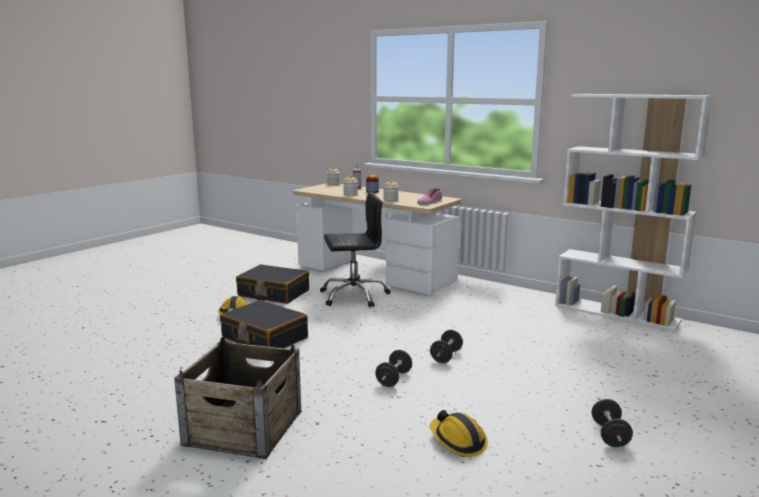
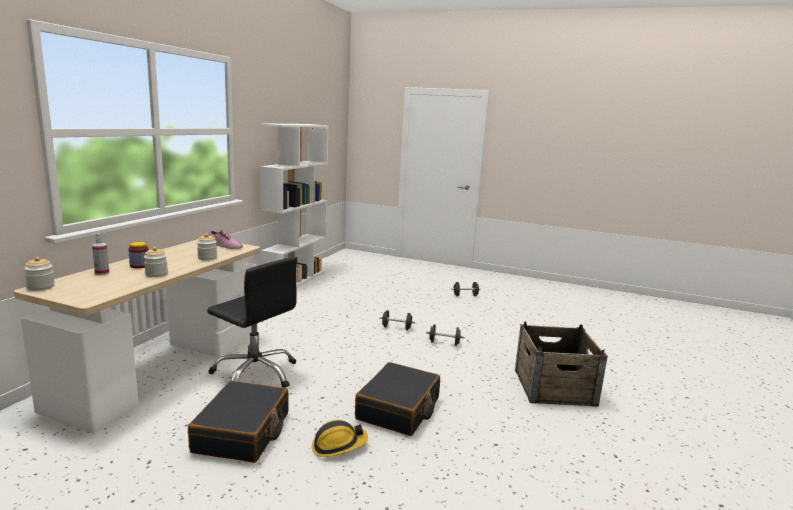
camera: 105 degrees left, 0 degrees up
black office chair [320,192,391,307] -> black office chair turned 150 degrees clockwise [207,257,297,388]
hard hat [430,410,488,457] -> none

